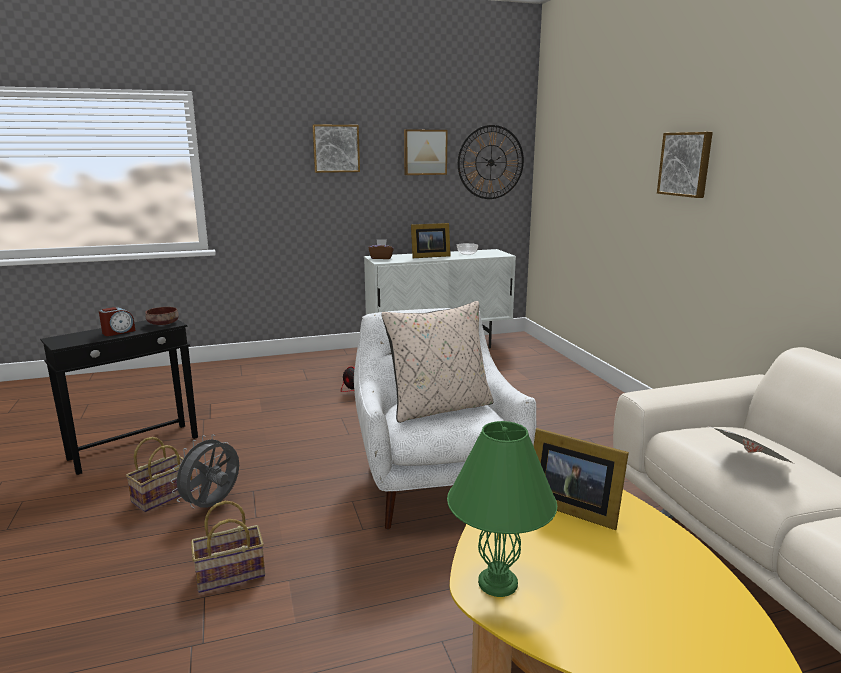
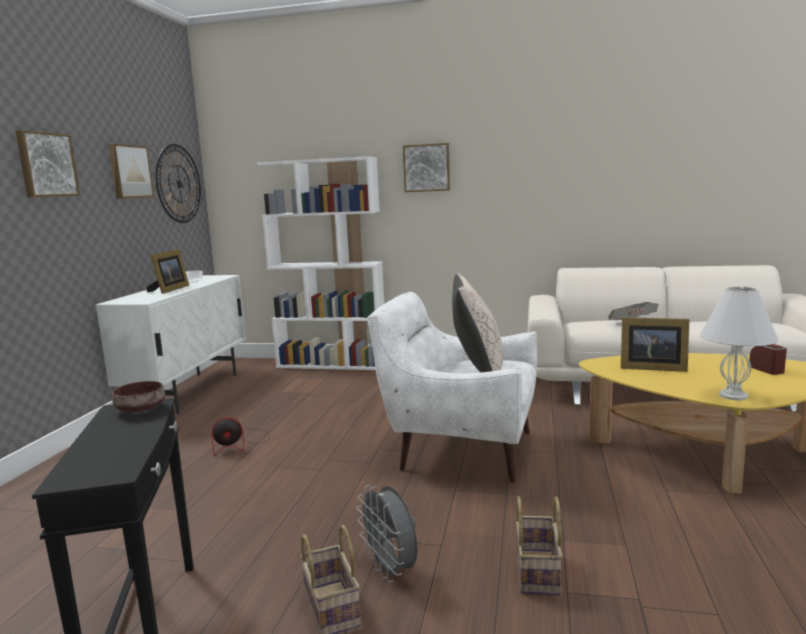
camera: 60 degrees left, 5 degrees down
alarm clock [99,307,135,336] -> alarm clock moved to [749,344,787,375]
brown tissue box [368,239,394,259] -> none
green table lamp [447,421,557,597] -> white table lamp [700,286,778,400]
picture frame [534,428,629,530] -> picture frame turned 45 degrees clockwise [621,317,689,372]
none -> white bookcase [257,156,384,370]

